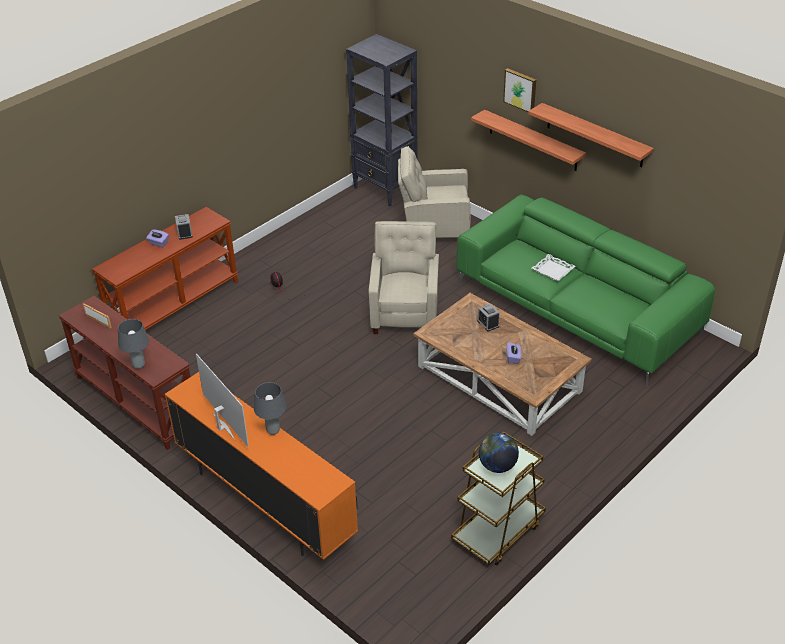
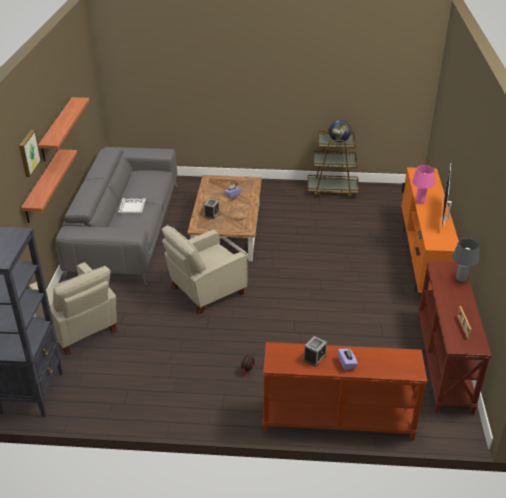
camera: 130 degrees left, 5 degrees down
grey table lamp [254,382,287,435] -> pink table lamp [412,165,435,204]
green sofa [457,195,715,386] -> grey sofa [55,147,178,285]

